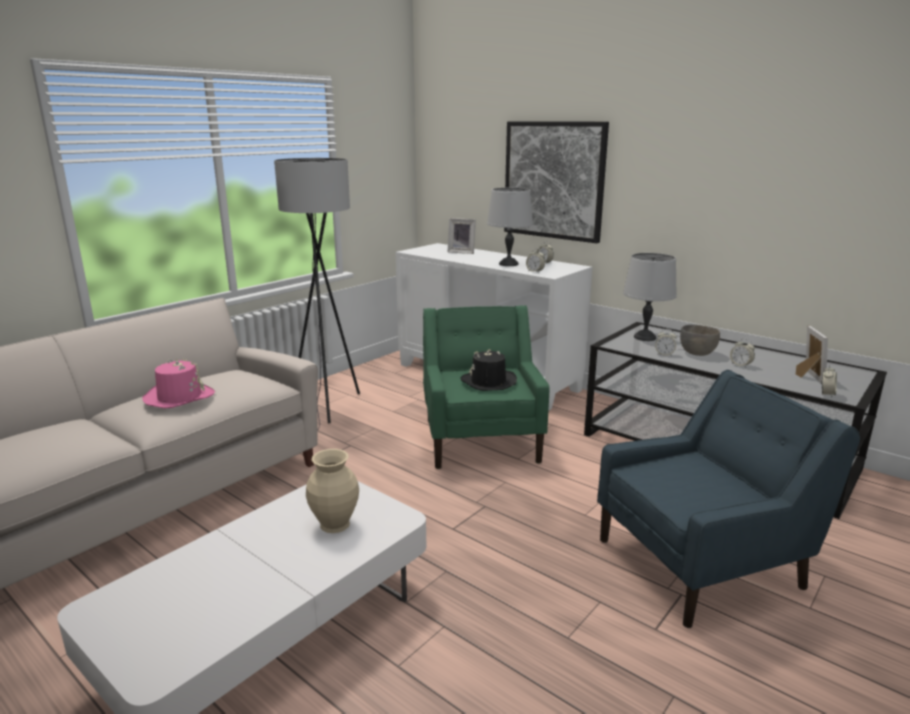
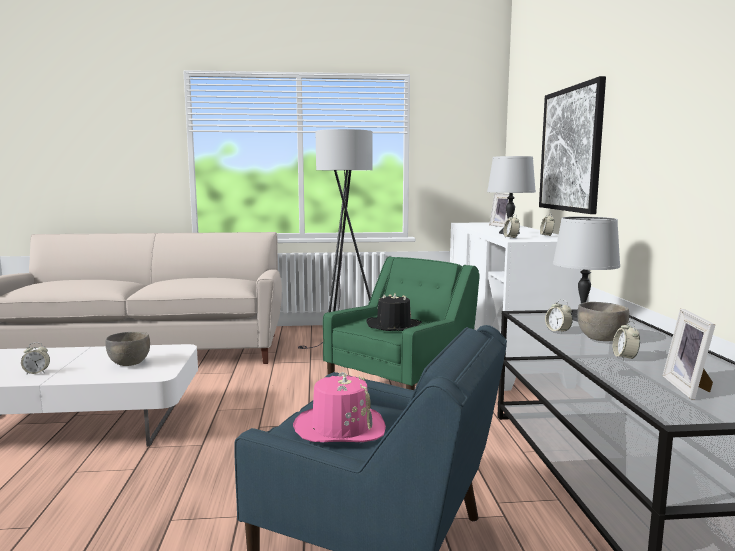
camera: 45 degrees right, 10 degrees down
pink hat [142,358,215,408] -> pink hat moved to [293,372,386,442]
beige vase [306,449,359,533] -> grey bowl [105,332,150,366]
picture frame [796,326,828,383] -> picture frame turned 135 degrees clockwise [663,309,715,400]
alarm clock [821,364,837,398] -> alarm clock moved to [21,342,50,375]

